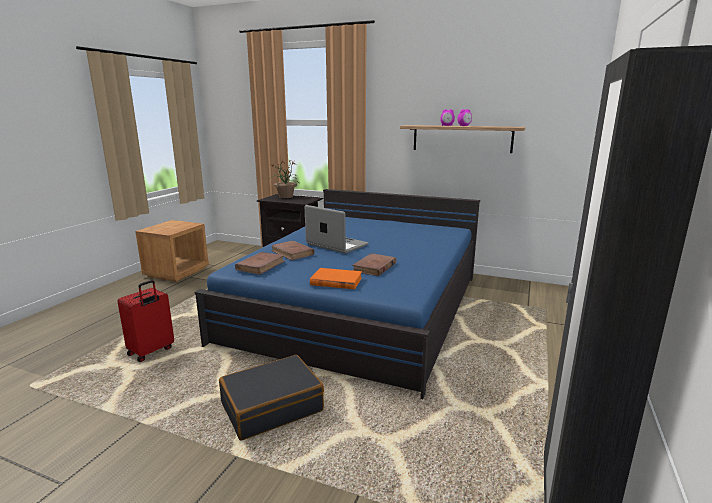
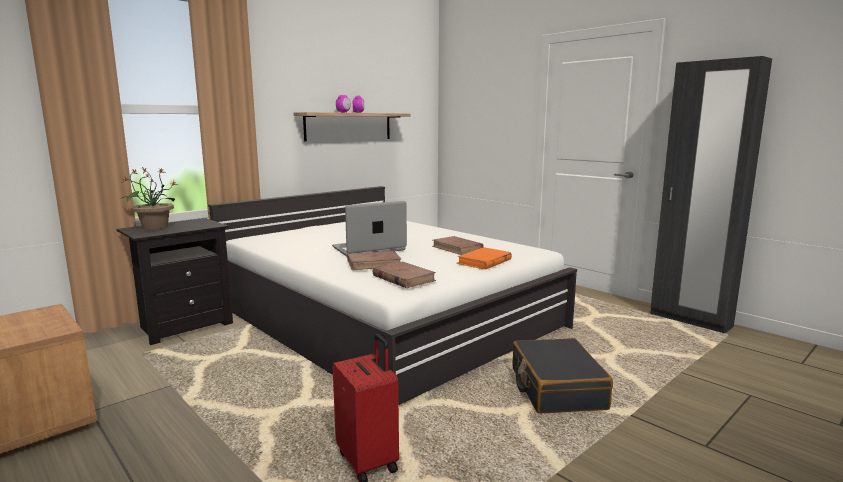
camera: 65 degrees left, 5 degrees down
blue bed [195,189,480,399] -> white bed [208,186,577,405]

